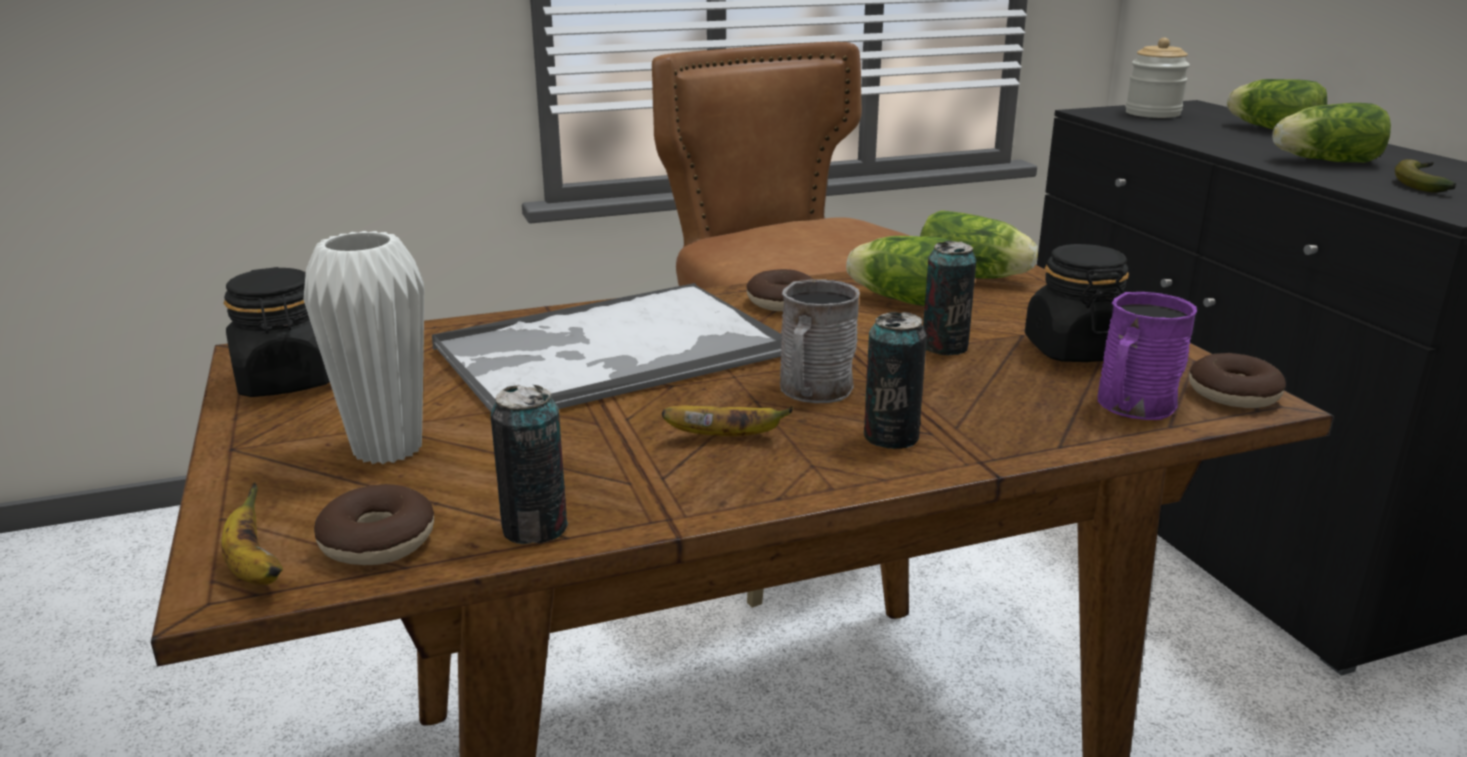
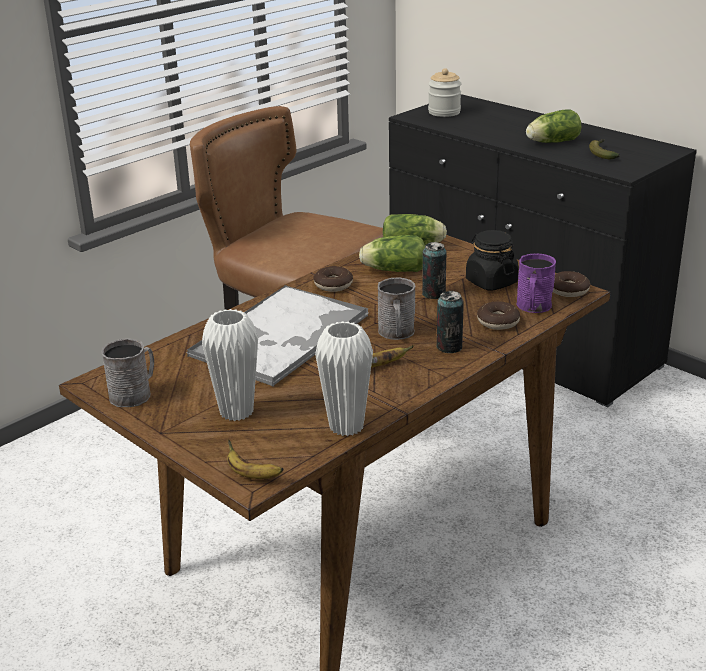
camera: 25 degrees left, 5 degrees up
black jar [223,267,330,397] -> grey mug [101,338,154,407]
donut [314,484,434,565] -> donut moved to [477,301,520,330]
can [491,385,568,544] -> white vase [315,321,373,436]
lettuce [1227,79,1327,130] -> none

